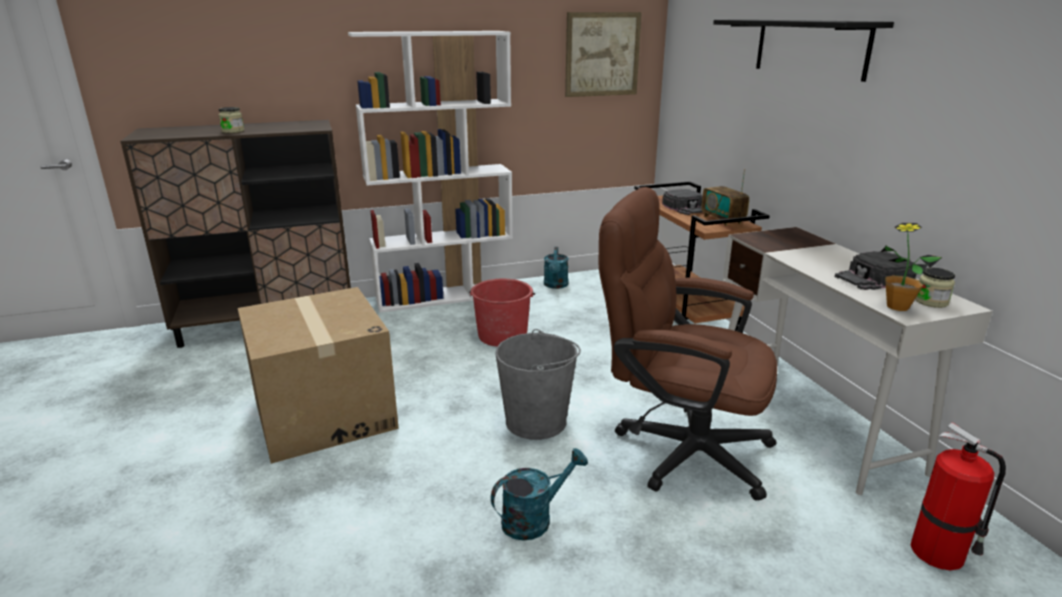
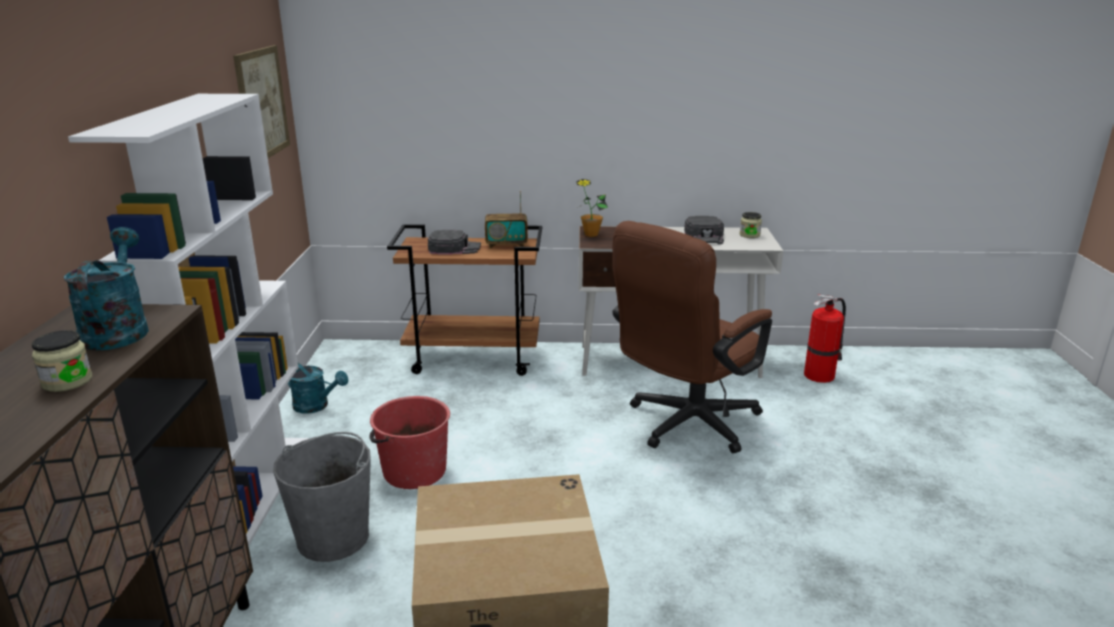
camera: 70 degrees left, 0 degrees up
turquoise watering can [491,448,588,541] -> turquoise watering can moved to [64,227,149,351]
grey bucket [495,329,581,440] -> grey bucket moved to [273,432,371,562]
black shelf [713,20,894,82] -> none
potted plant [881,223,942,311] -> potted plant moved to [576,179,608,237]

